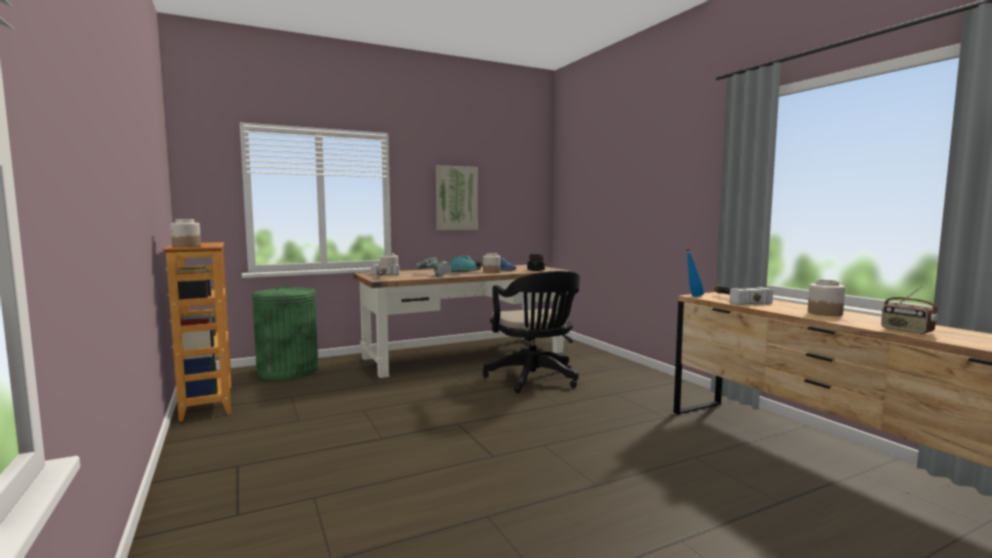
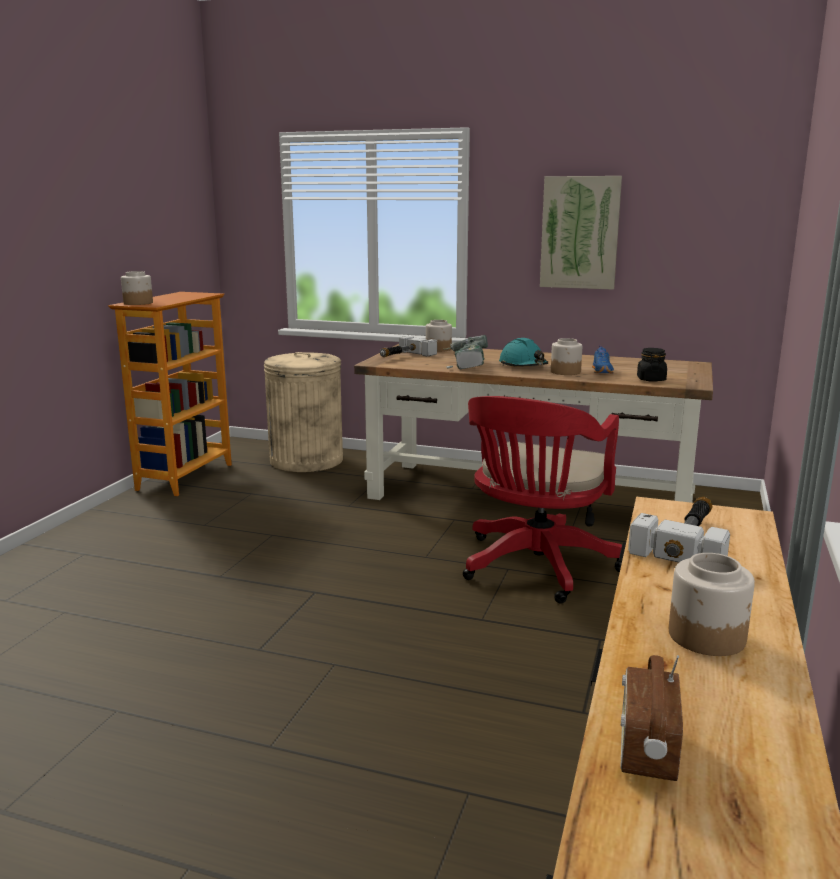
camera: 45 degrees right, 10 degrees up
green trash can [252,286,318,380] -> beige trash can [264,352,343,472]
black office chair [483,271,580,393] -> red office chair [463,396,622,604]
blue bottle [686,248,704,297] -> none

